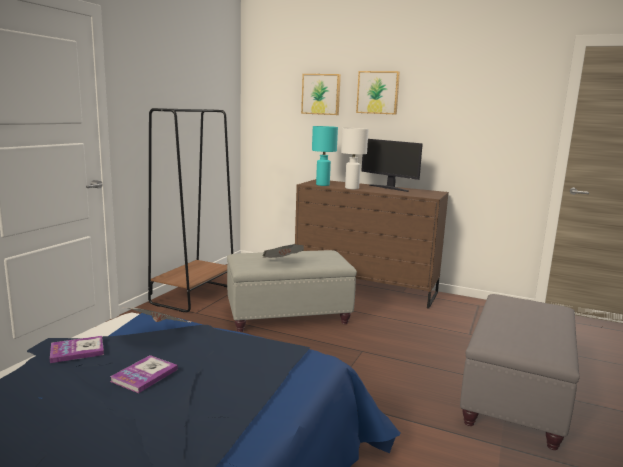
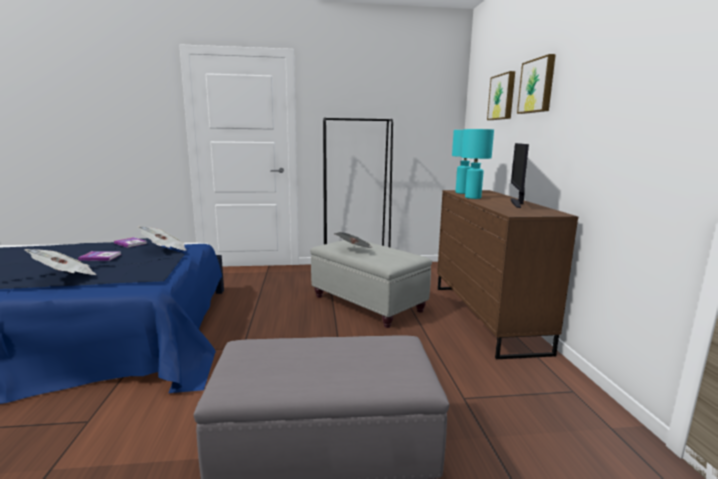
camera: 60 degrees right, 0 degrees up
white table lamp [341,128,369,189] -> turquoise table lamp [461,129,494,199]
none -> newspaper [25,249,97,275]

